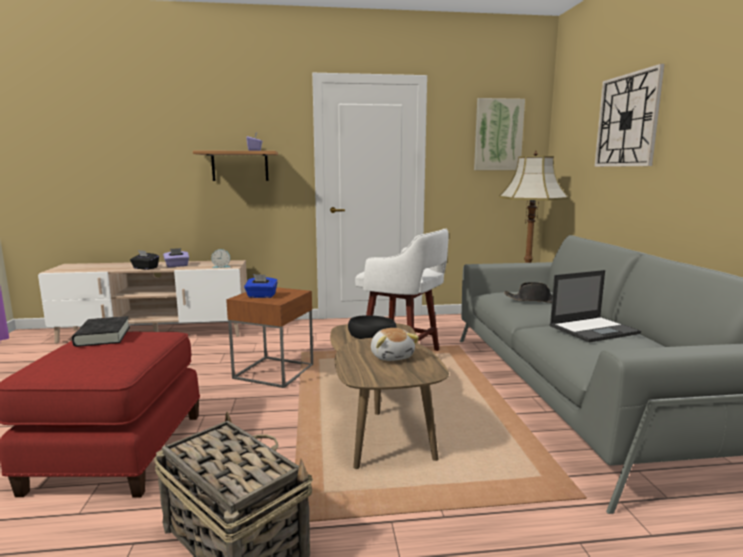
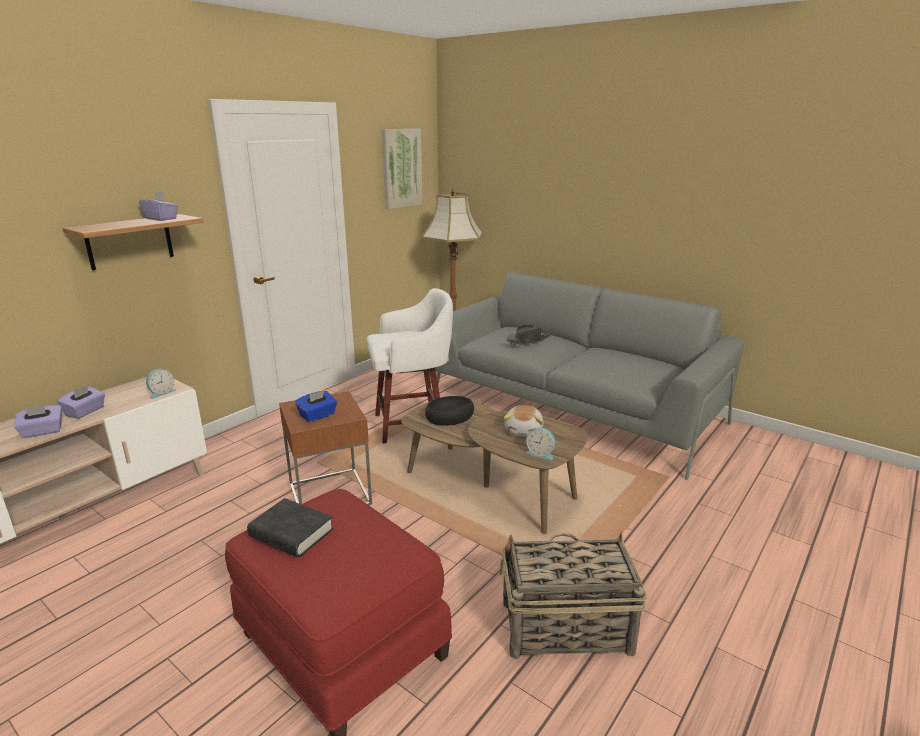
camera: 45 degrees left, 10 degrees up
black tissue box [130,250,159,270] -> purple tissue box [14,405,62,438]
plush toy [371,328,419,361] -> plush toy turned 75 degrees clockwise [503,405,544,436]
laptop [549,270,641,342] -> none
wall clock [594,64,665,167] -> none
none -> alarm clock [526,428,555,460]

